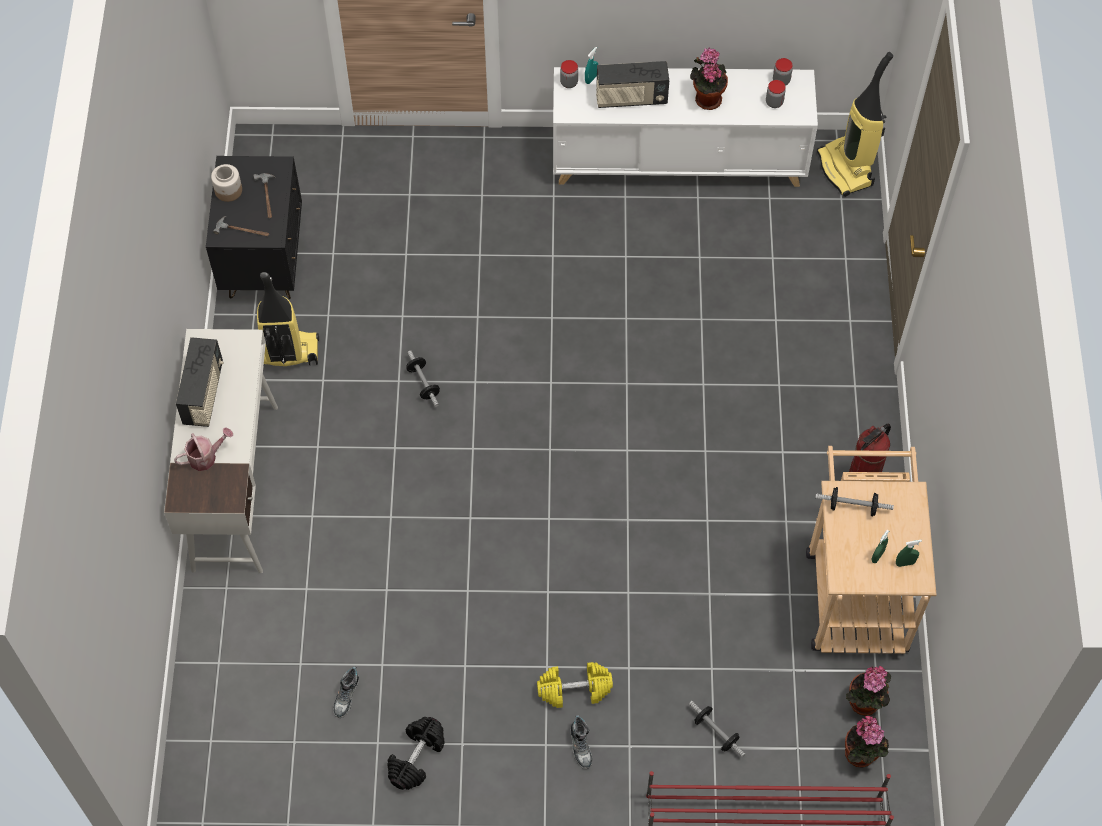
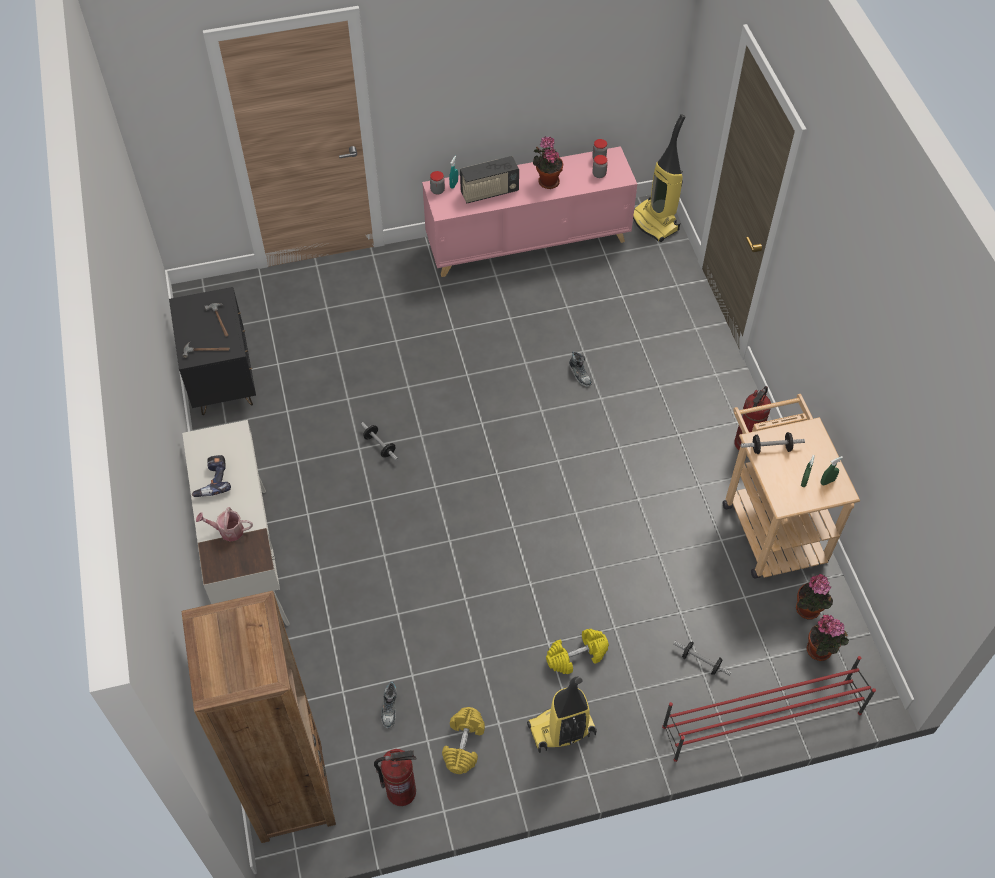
camera: 15 degrees left, 5 degrees down
watering can [174,427,233,471] -> watering can turned 135 degrees counterclockwise [196,507,253,542]
radio [176,337,224,427] -> power drill [192,455,231,497]
jar [211,164,242,202] -> none
vacuum cleaner [257,272,319,367] -> vacuum cleaner moved to [527,676,597,753]
black dumbbell [387,717,445,790] -> yellow dumbbell [442,707,485,774]
white cabinet [553,67,818,187] -> pink cabinet [422,146,637,277]
shoe [570,715,592,769] -> shoe moved to [569,351,592,387]
none -> brown bookcase [181,591,336,843]
none -> fire extinguisher [374,749,417,806]

